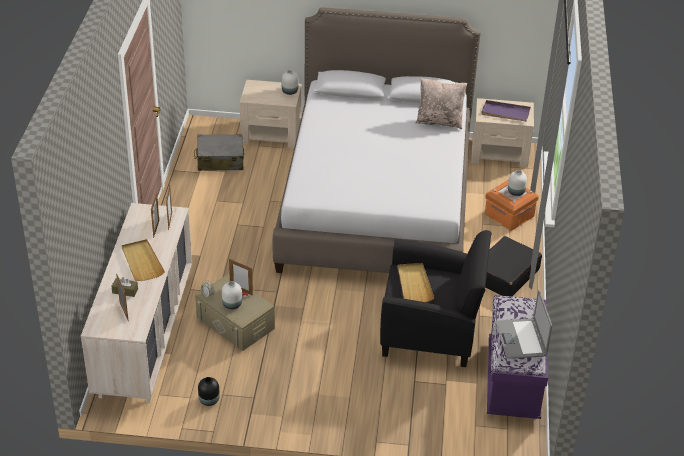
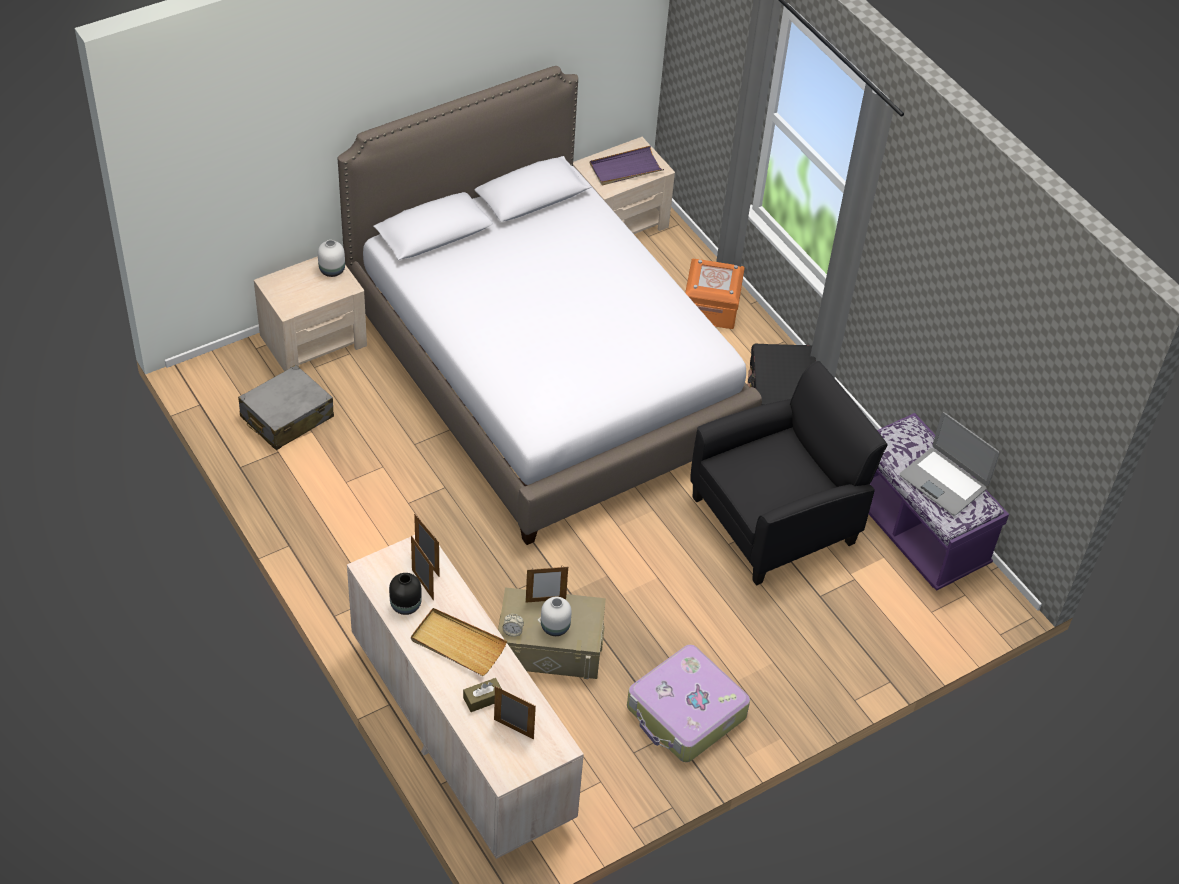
camera: 40 degrees left, 10 degrees up
black vase [198,377,220,406] -> black vase moved to [389,573,422,615]
beige tray [398,263,434,302] -> none
beige pillow [415,78,467,129] -> none
white vase [508,170,527,196] -> none
none -> suitcase [627,644,750,762]

